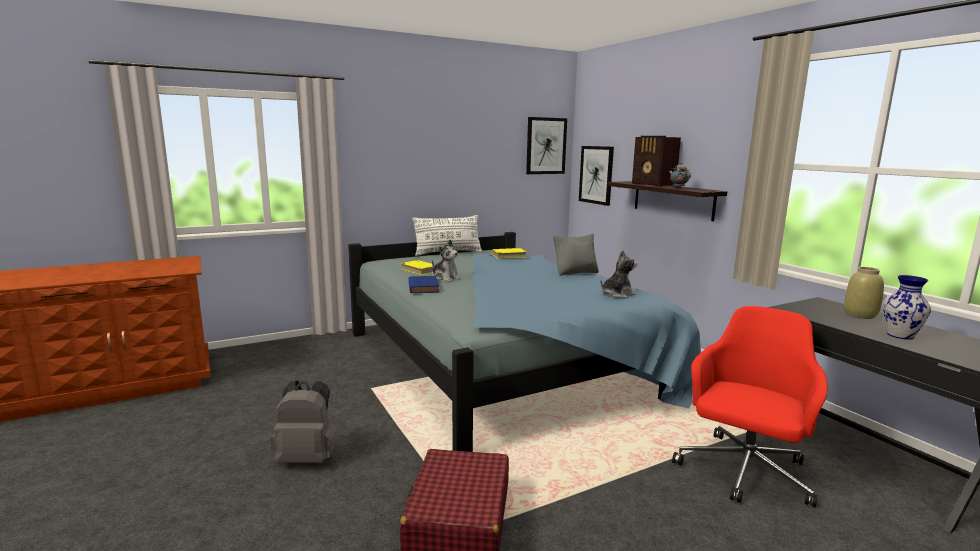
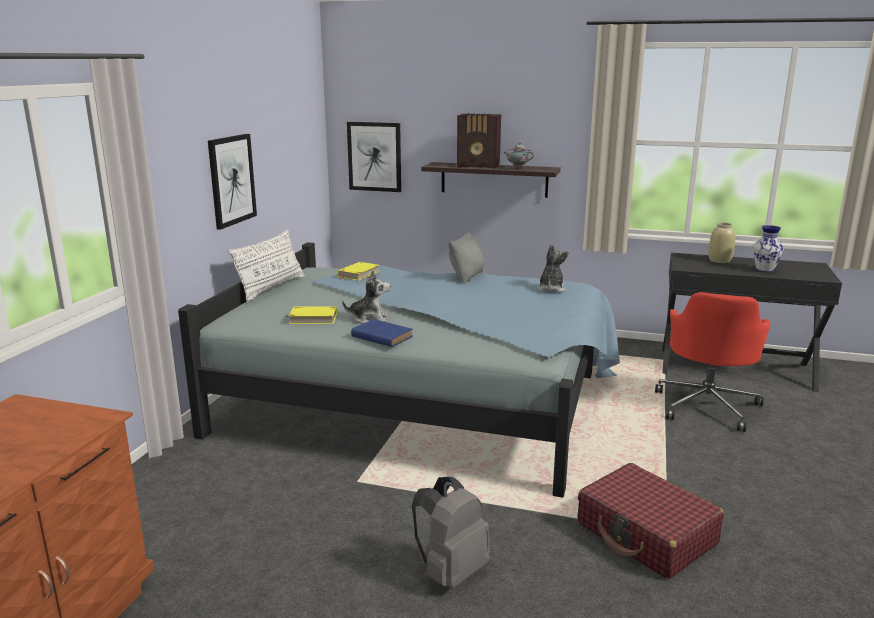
camera: 45 degrees left, 5 degrees up
picture [526,117,567,174] -> picture moved to [208,134,257,230]
red office chair [672,306,828,507] -> red office chair turned 150 degrees counterclockwise [655,292,770,432]

